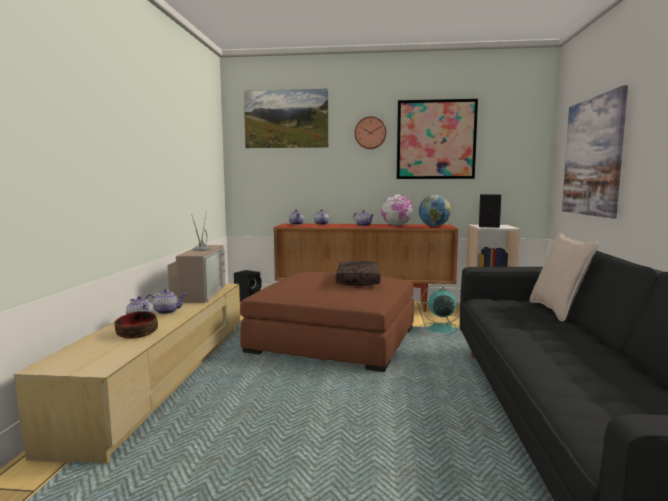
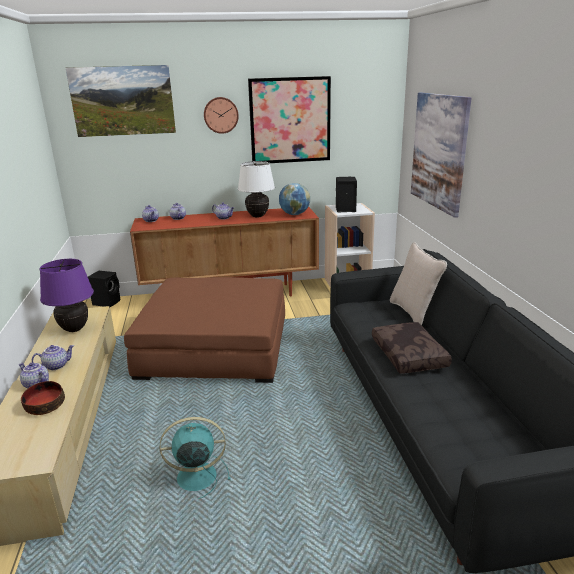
camera: 15 degrees left, 15 degrees up
television [167,211,226,303] -> purple table lamp [40,259,94,332]
brown pillow [335,261,381,286] -> brown pillow moved to [372,322,452,374]
globe [381,194,413,226] -> white table lamp [238,161,275,218]
turquoise fan [420,282,461,335] -> turquoise fan moved to [160,417,231,499]

